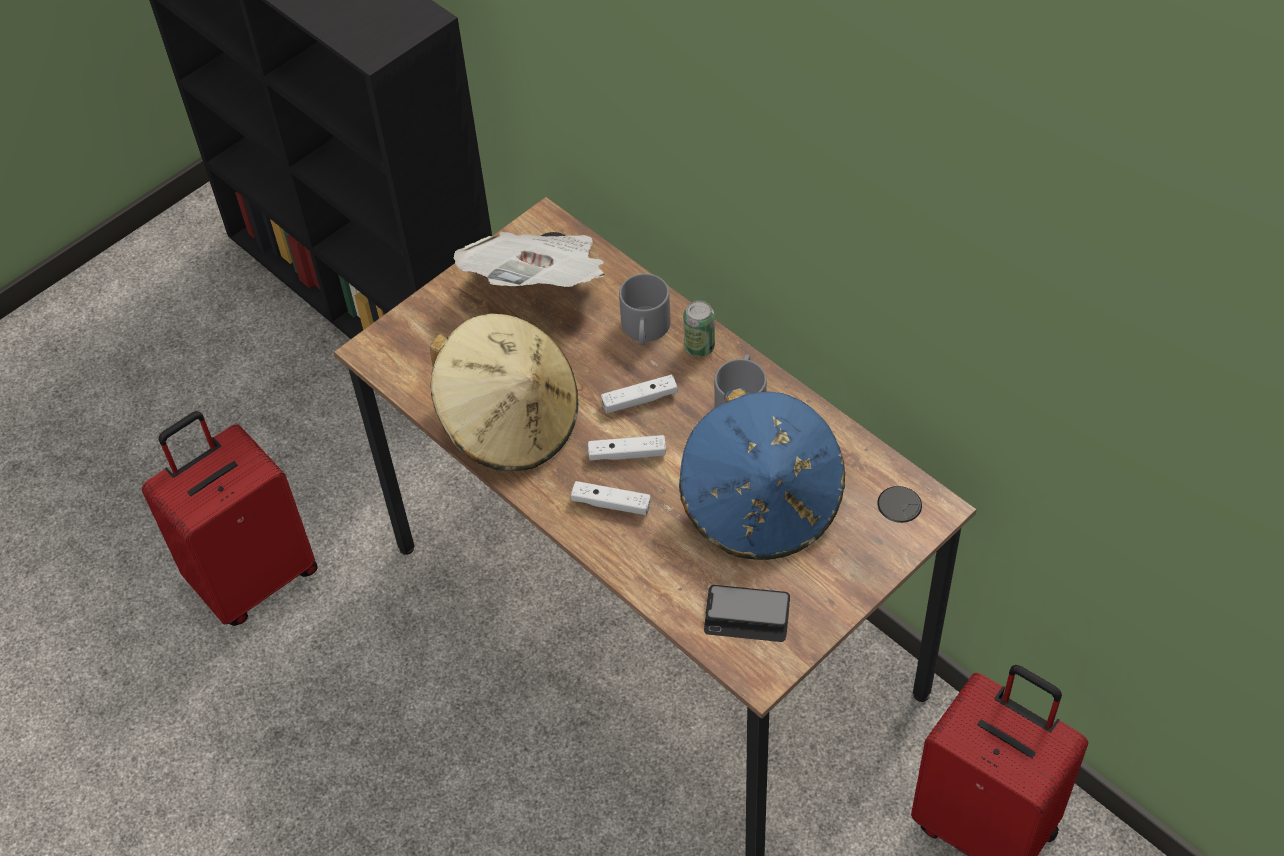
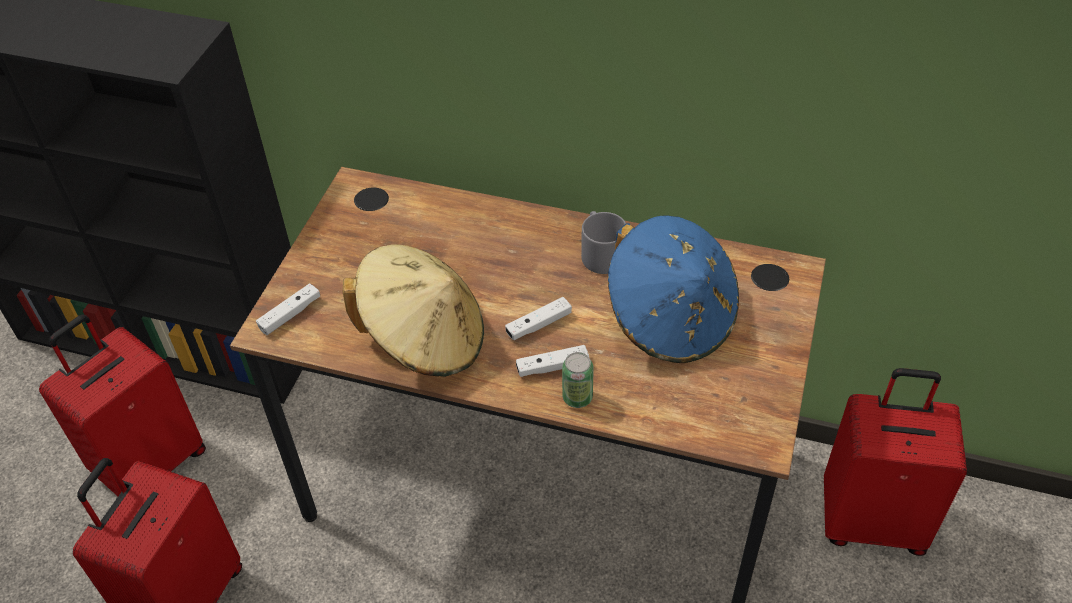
camera: 30 degrees left, 5 degrees down
newspaper [453,232,605,287] -> none
white game controller [601,374,678,413] -> white game controller moved to [256,283,320,335]
grey mug [619,274,670,345] -> none
can [683,300,715,357] -> can moved to [562,352,594,408]
phone [704,585,790,642] -> none
none -> red suitcase [39,314,206,496]

